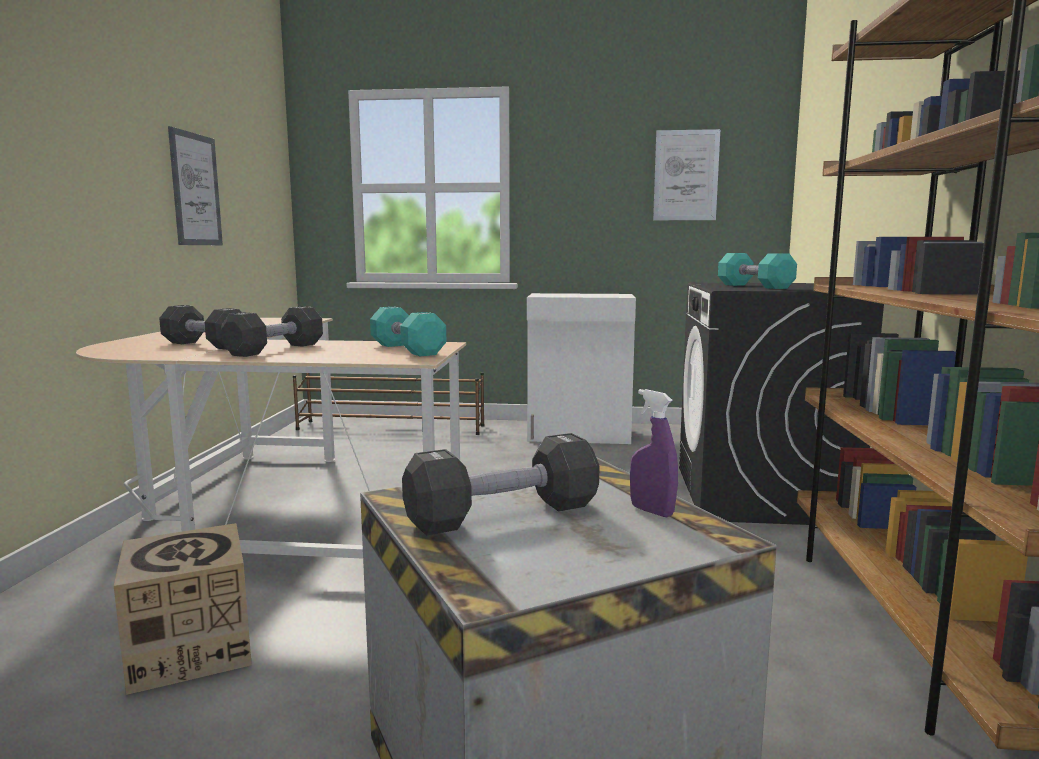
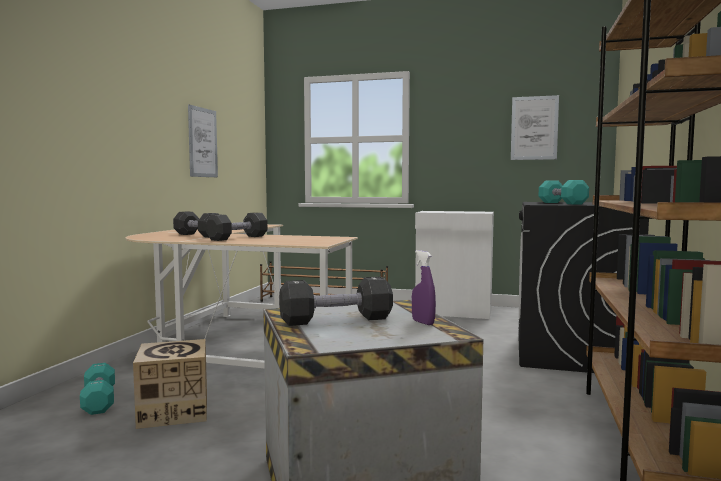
camera: 10 degrees right, 5 degrees down
turquoise dumbbell [370,307,446,356] -> turquoise dumbbell moved to [80,363,115,415]

